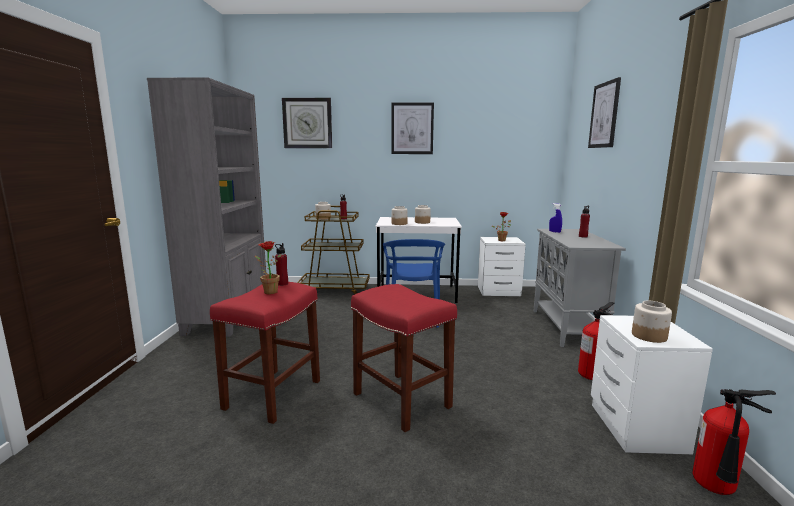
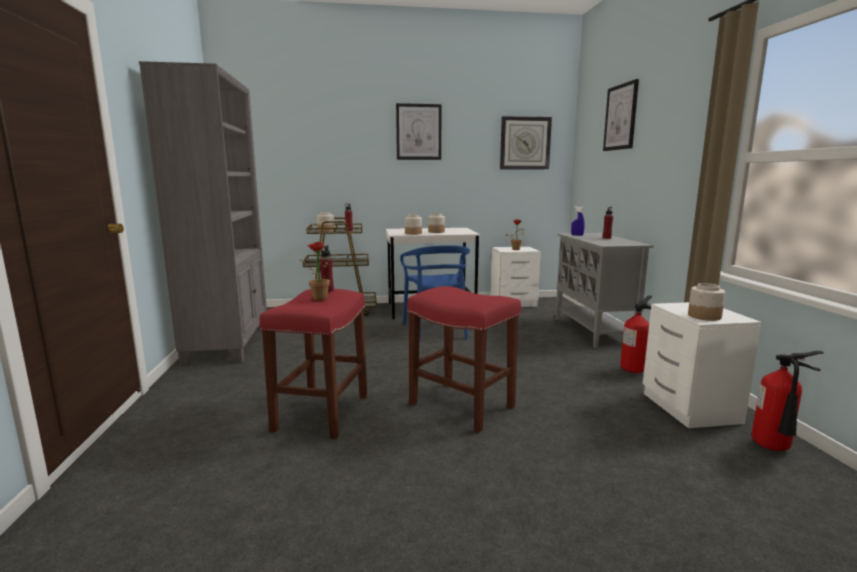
camera: 10 degrees left, 0 degrees up
wall clock [282,98,332,148] -> wall clock moved to [500,116,552,170]

